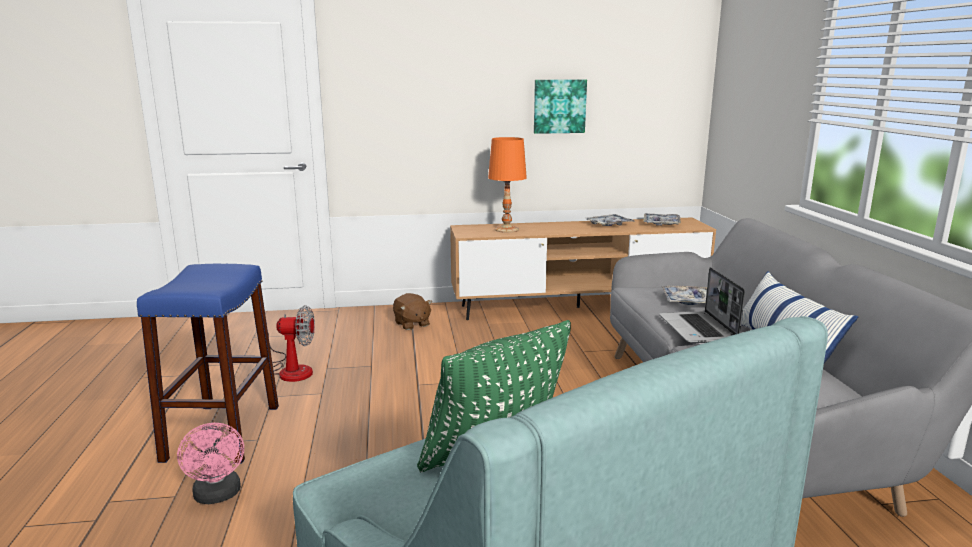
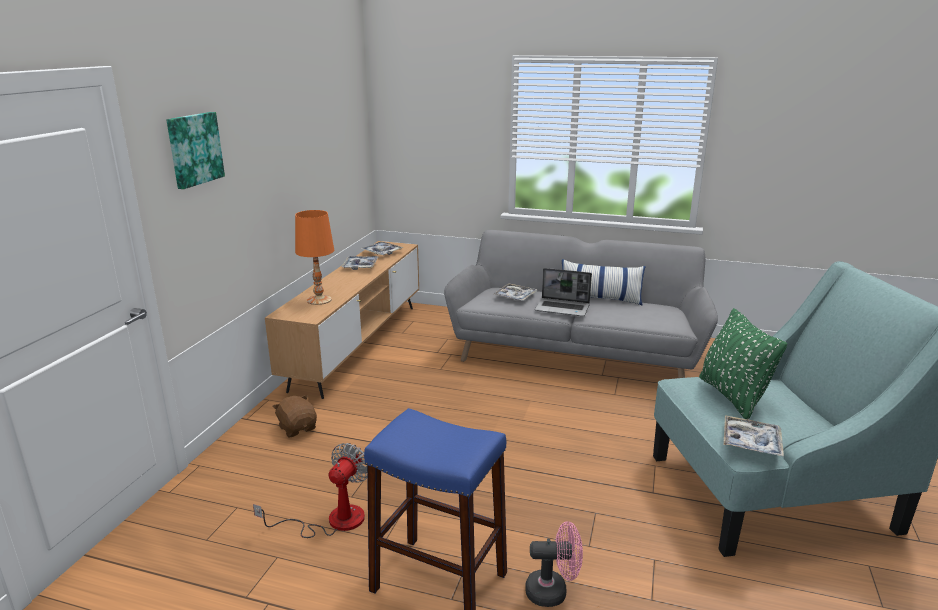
camera: 65 degrees left, 5 degrees up
brown plush toy [393,293,432,330] -> brown plush toy turned 120 degrees counterclockwise [272,395,317,438]
picture [534,80,587,134] -> picture moved to [166,112,225,189]
none -> tray [723,415,784,457]

